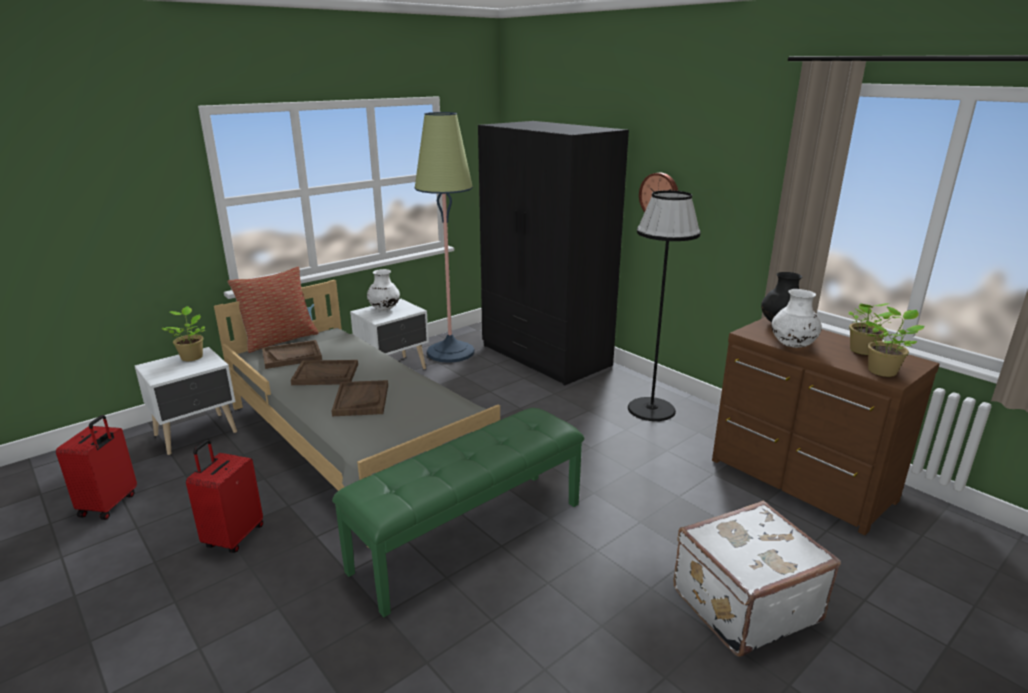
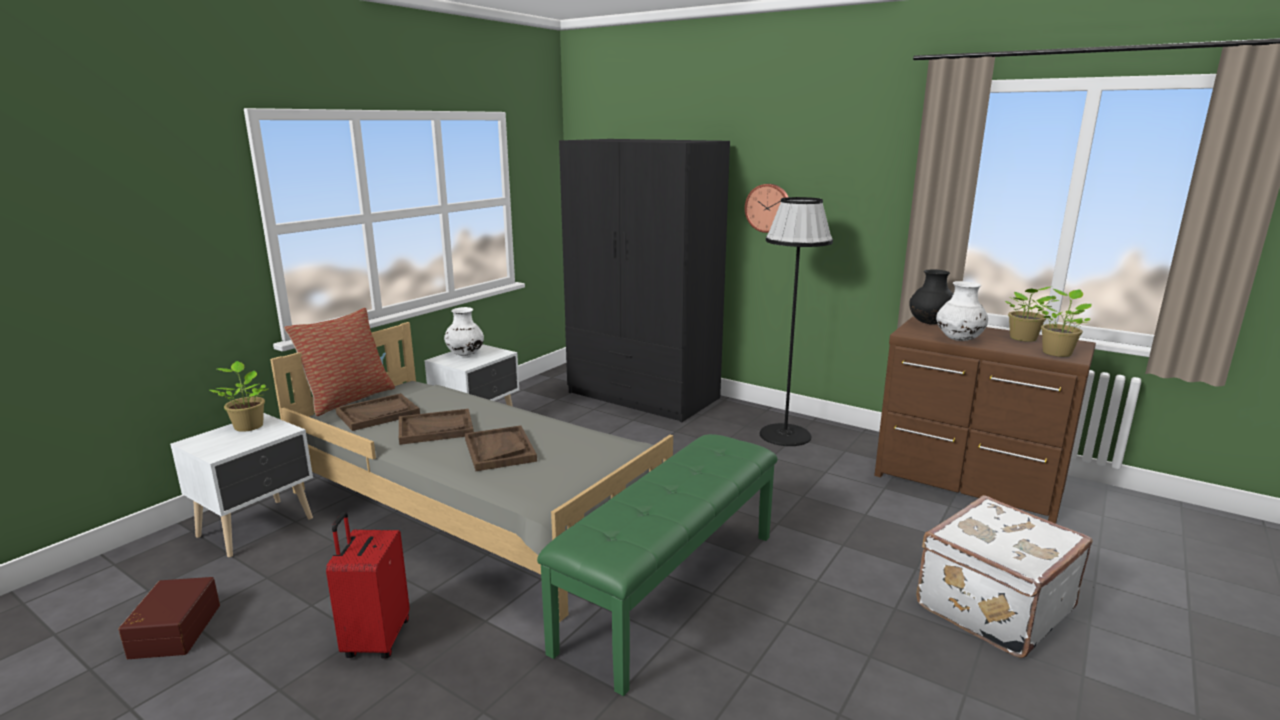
camera: 15 degrees left, 5 degrees down
red suitcase [56,415,137,520] -> brown storage box [118,577,220,659]
floor lamp [415,112,474,363] -> none

